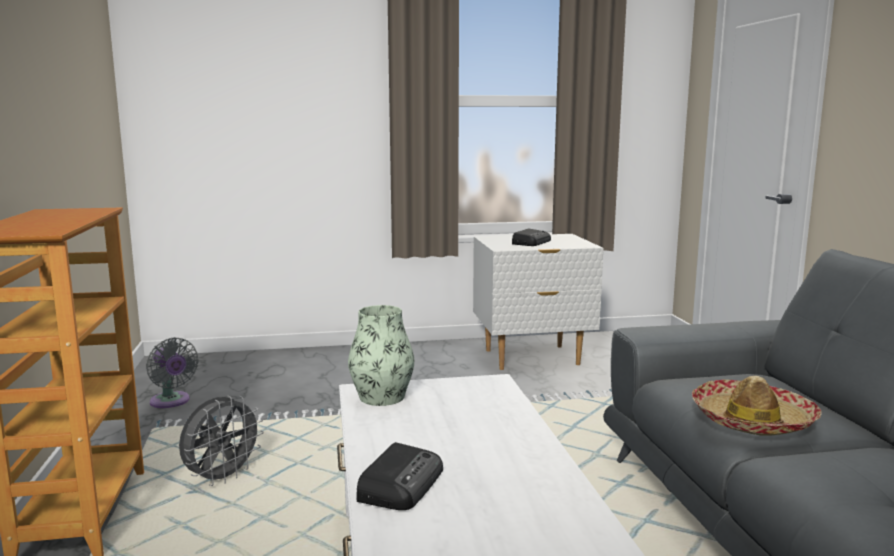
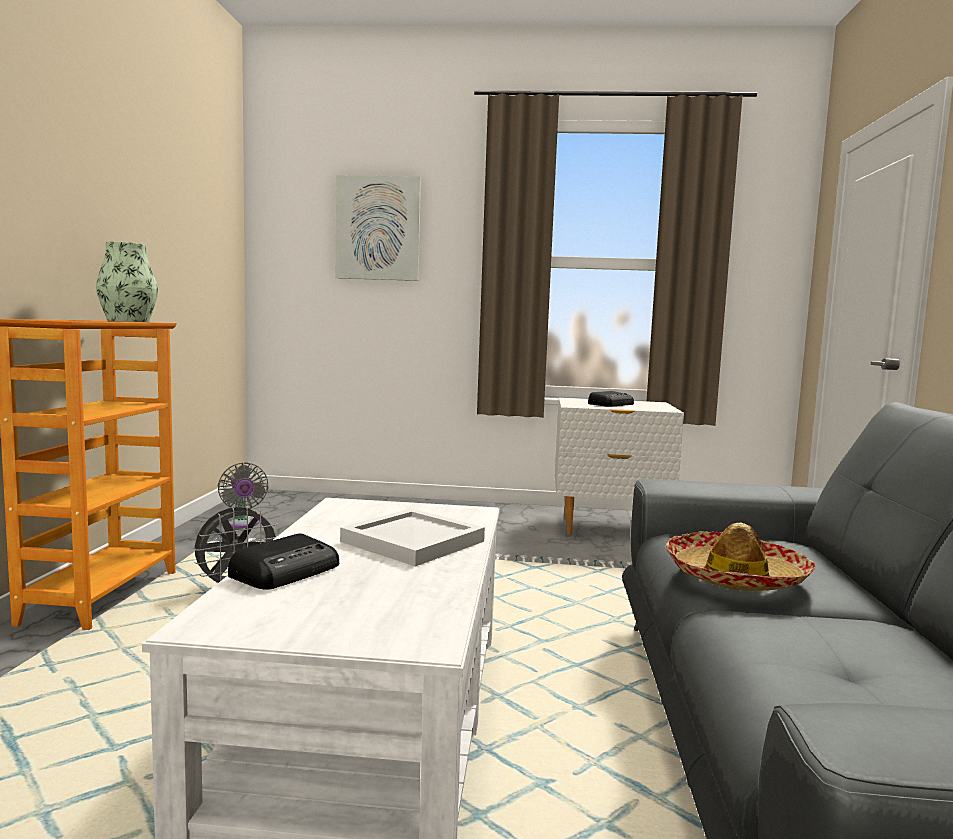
camera: 15 degrees right, 5 degrees down
vase [348,305,414,406] -> vase moved to [96,241,158,322]
none -> picture [336,175,421,281]
none -> white tray [340,508,485,566]

